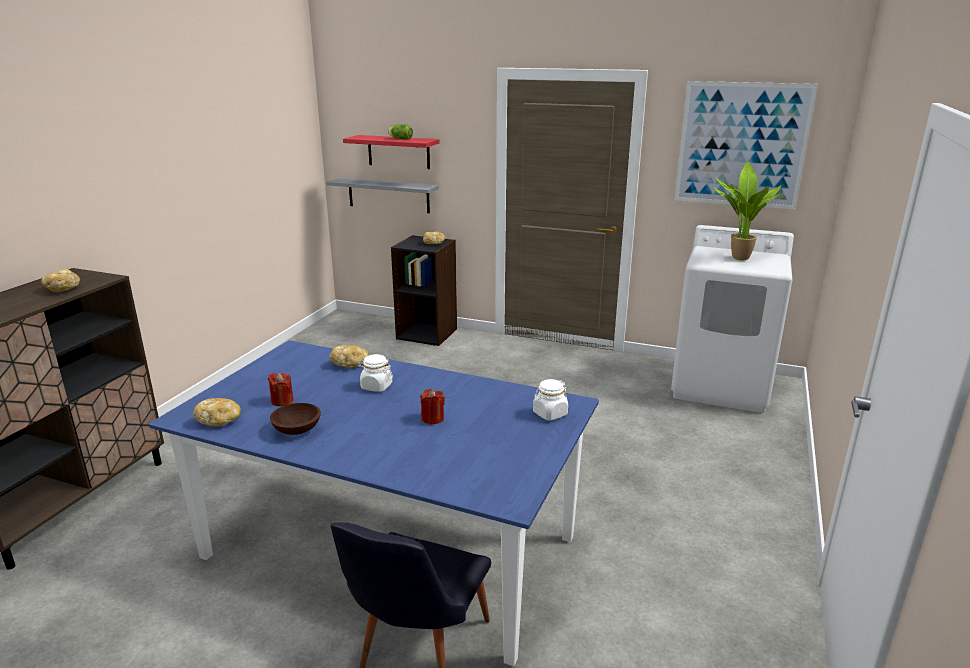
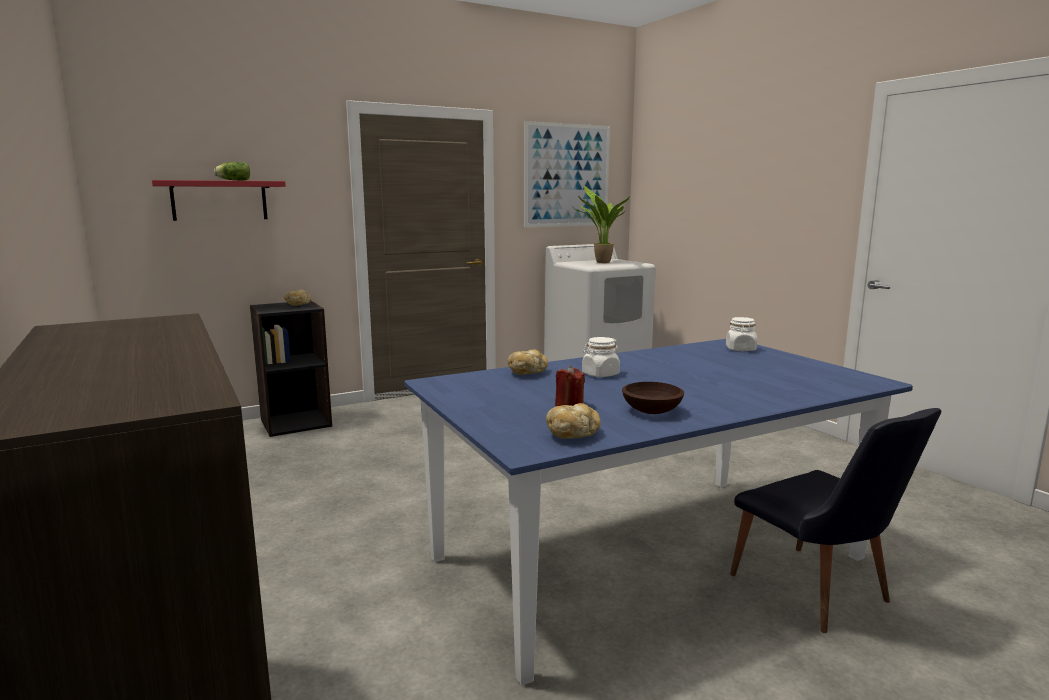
camera: 50 degrees left, 10 degrees down
bread [41,269,80,292] -> none
grey shelf [326,177,439,213] -> none
red candle [421,389,445,425] -> none

